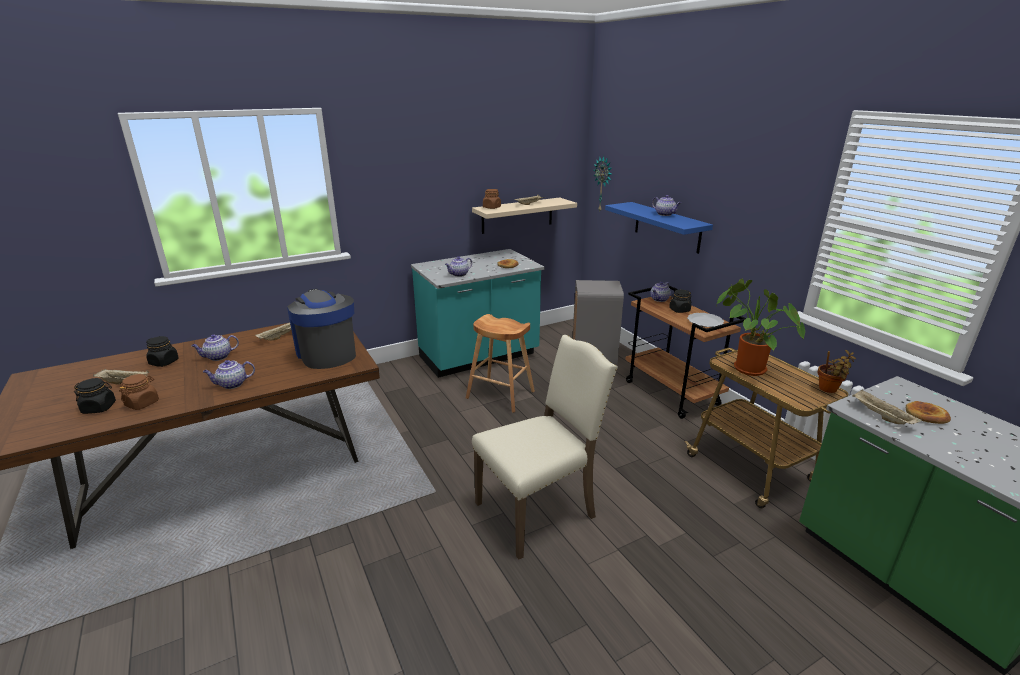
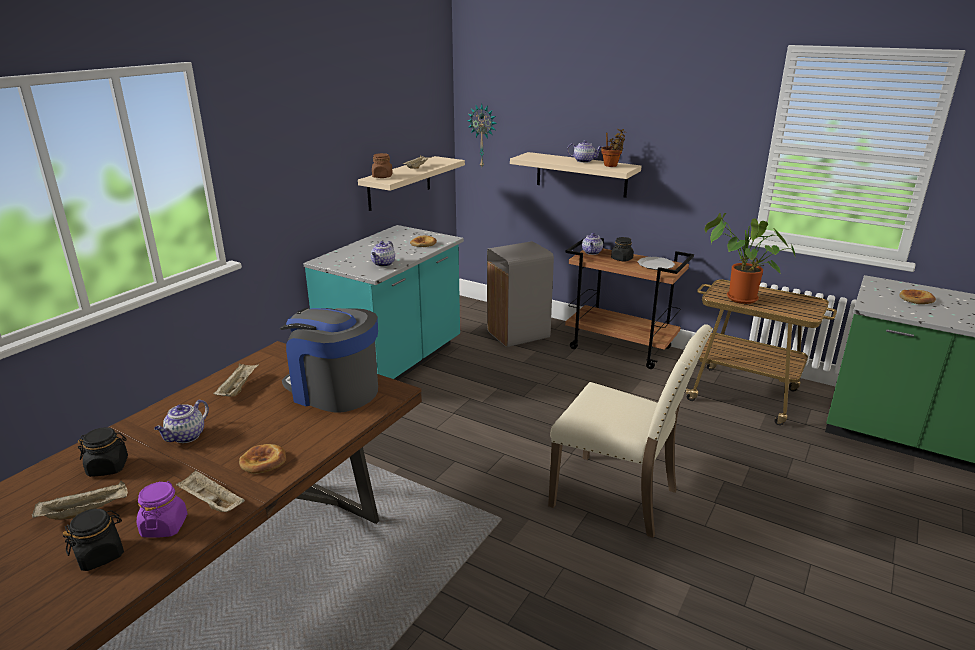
camera: 30 degrees left, 0 degrees up
brown jar [119,374,159,410] -> purple jar [137,481,188,538]
teapot [203,360,255,389] -> bread [239,444,286,474]
brown stool [466,314,535,413] -> none
beige chair [472,335,618,559] -> beige chair turned 90 degrees clockwise [548,324,713,538]
blue shelf [605,202,713,254] -> beige shelf [510,152,641,198]
potted plant [818,350,856,393] -> potted plant moved to [601,129,627,167]
beige tray [852,389,922,424] -> beige tray moved to [176,470,245,512]

